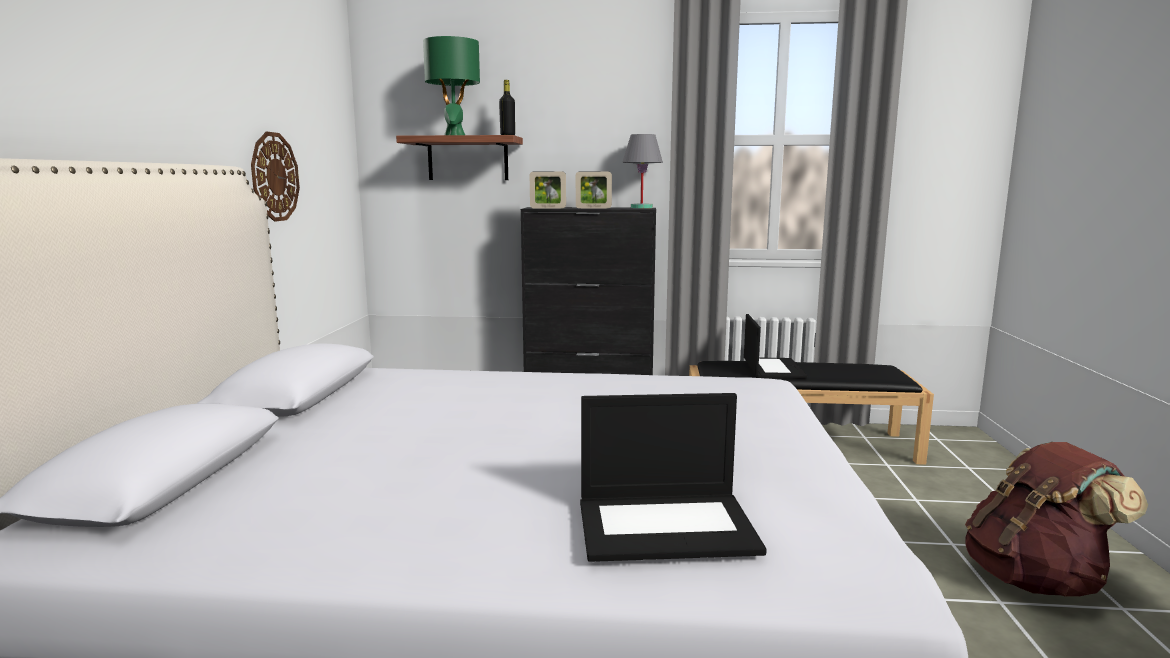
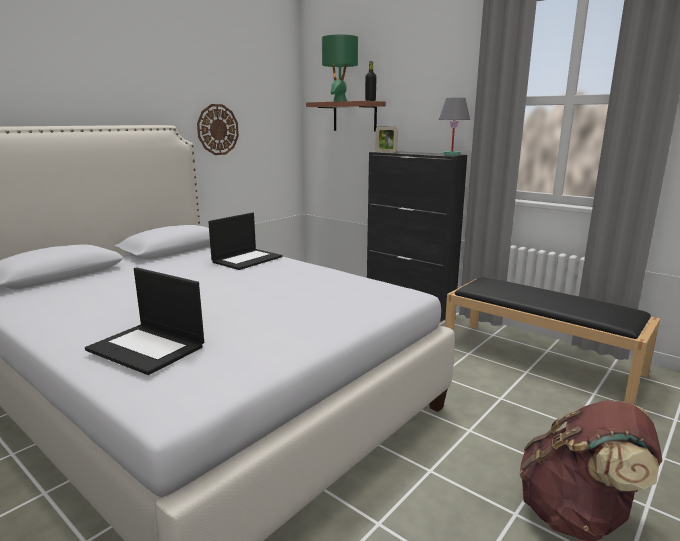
camera: 35 degrees right, 5 degrees up
picture frame [576,172,612,208] -> none
laptop [744,314,808,379] -> laptop moved to [208,212,282,270]

